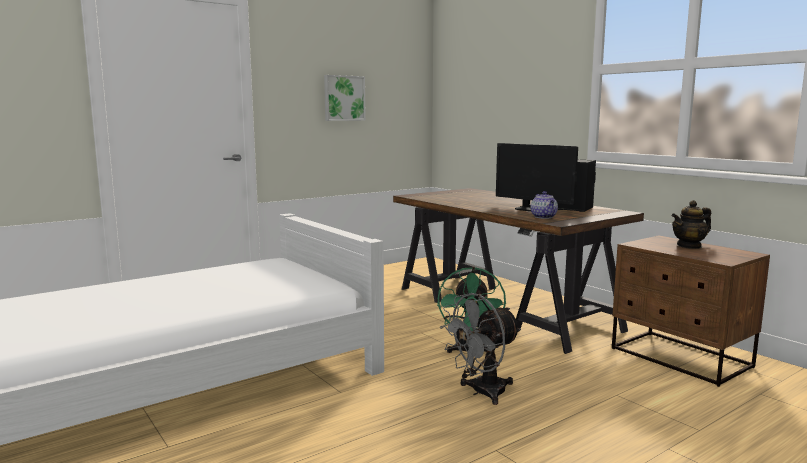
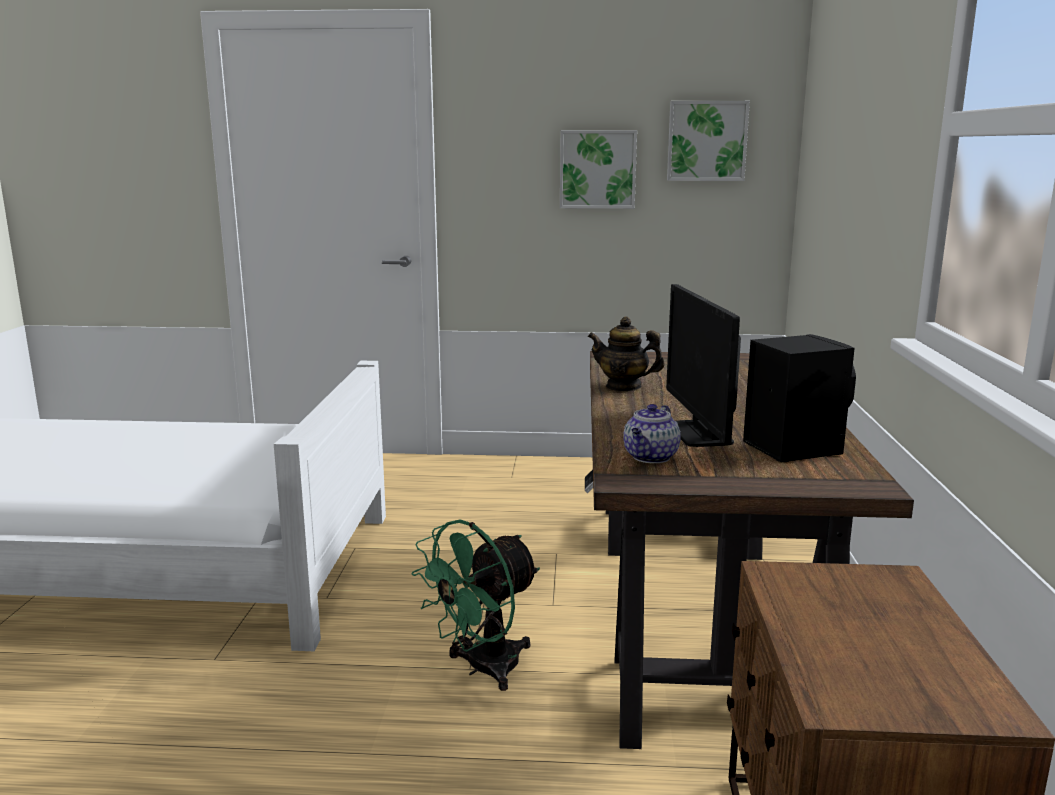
camera: 40 degrees right, 5 degrees up
grey fan [439,293,521,405] -> none
teapot [672,200,711,249] -> teapot moved to [588,317,665,392]
none -> picture [667,101,750,181]

